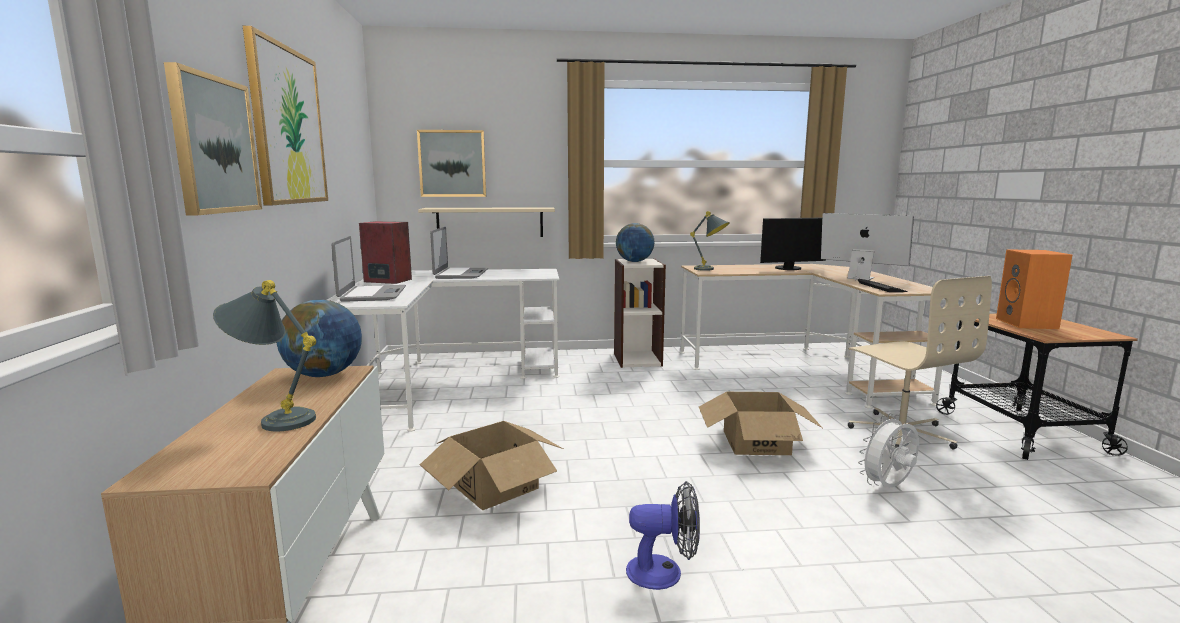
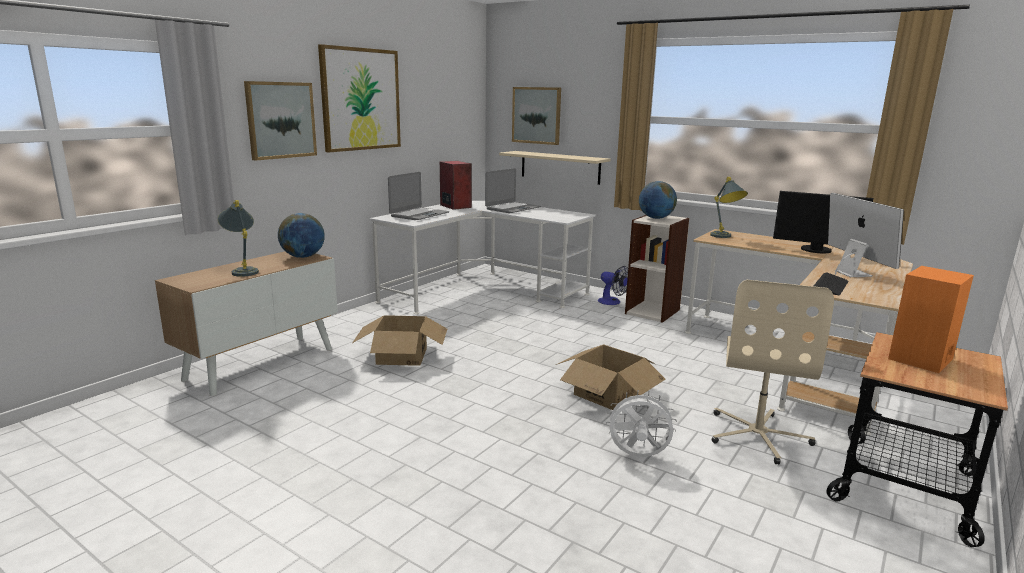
camera: 40 degrees right, 5 degrees up
fan [626,481,700,590] -> fan moved to [598,266,628,305]

